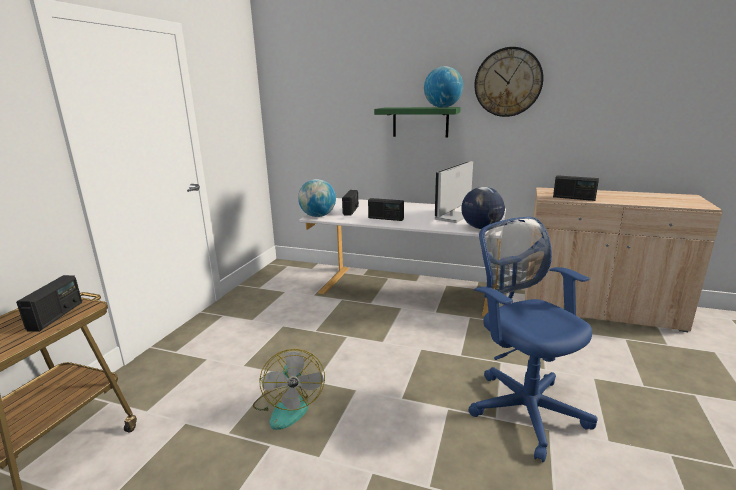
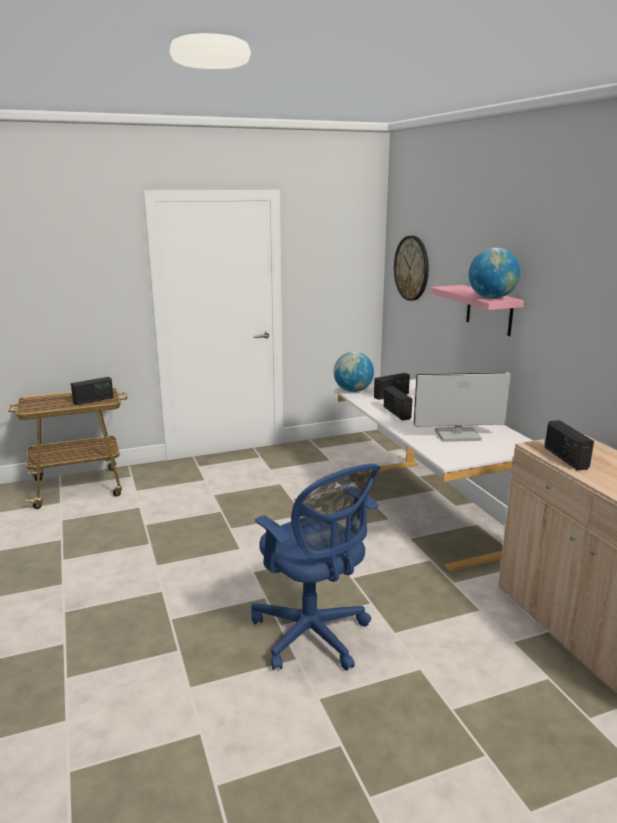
camera: 50 degrees right, 0 degrees up
fan [253,349,325,430] -> none
green shelf [374,107,461,137] -> pink shelf [431,285,524,336]
globe [461,187,505,229] -> none
blue office chair [468,217,598,462] -> blue office chair turned 120 degrees clockwise [251,464,380,671]
wall clock [474,47,543,117] -> wall clock moved to [394,236,429,301]

